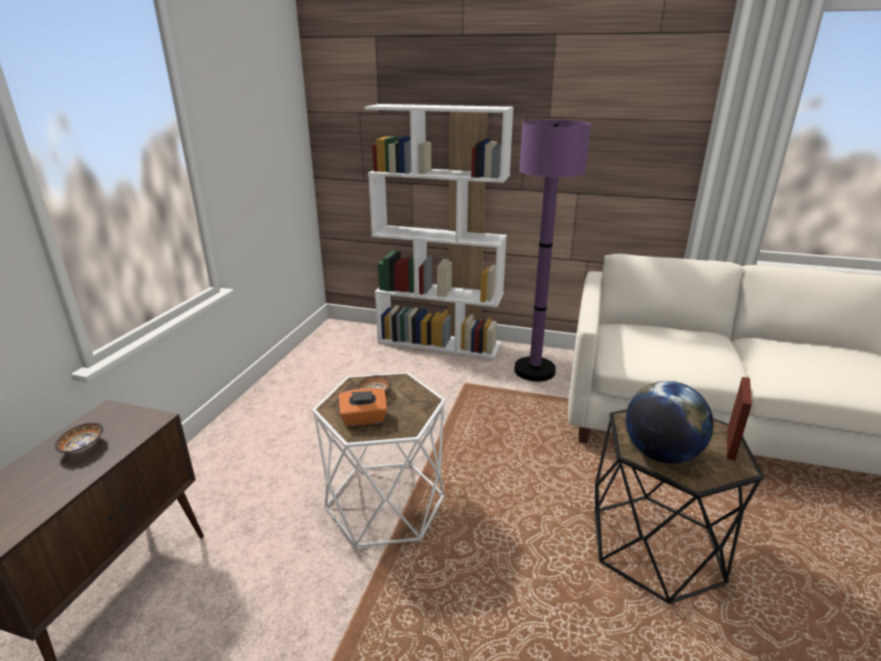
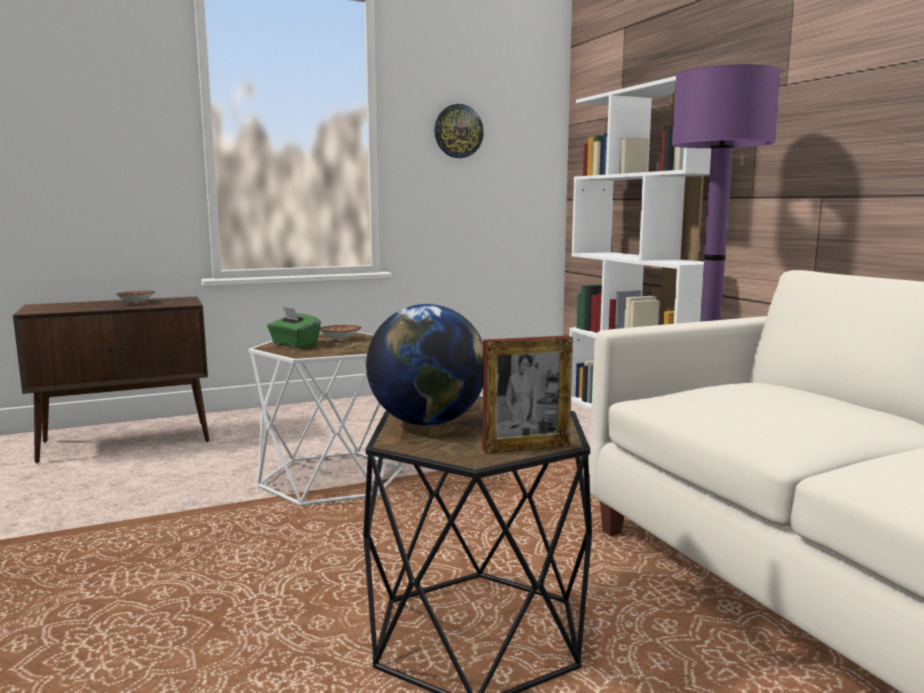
camera: 50 degrees right, 15 degrees down
orange tissue box [338,388,387,426] -> green tissue box [267,307,321,348]
none -> wall clock [434,104,484,158]

